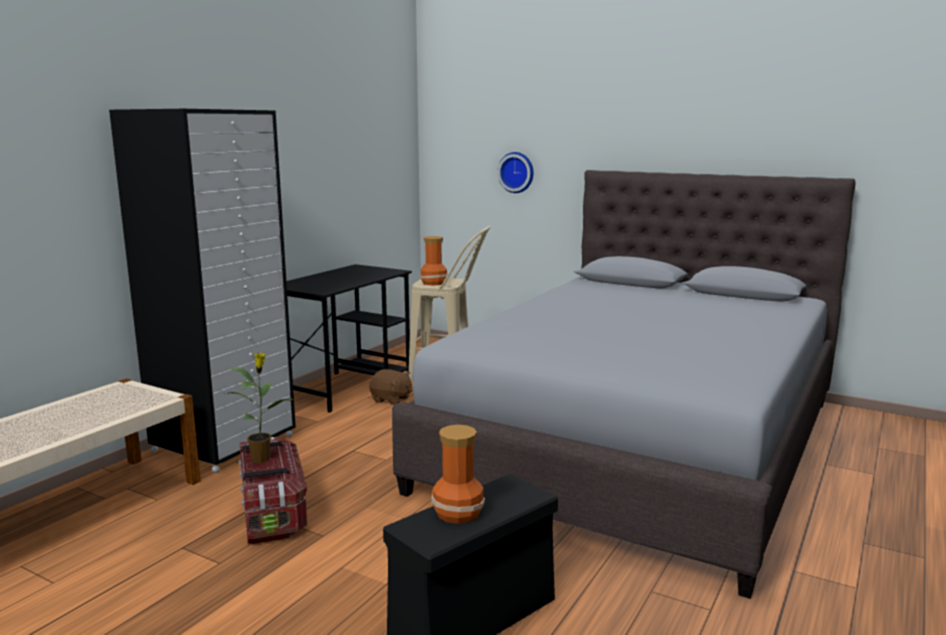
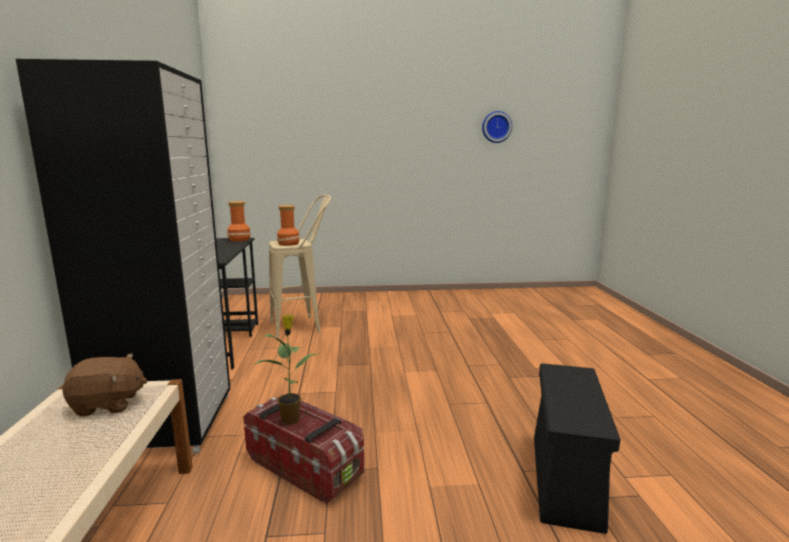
camera: 35 degrees left, 0 degrees up
brown plush toy [369,369,412,405] -> brown plush toy moved to [62,353,147,417]
grey bed [392,170,856,599] -> none
vase [431,425,485,524] -> vase moved to [227,201,251,242]
wall clock [497,152,534,193] -> wall clock moved to [482,111,512,143]

